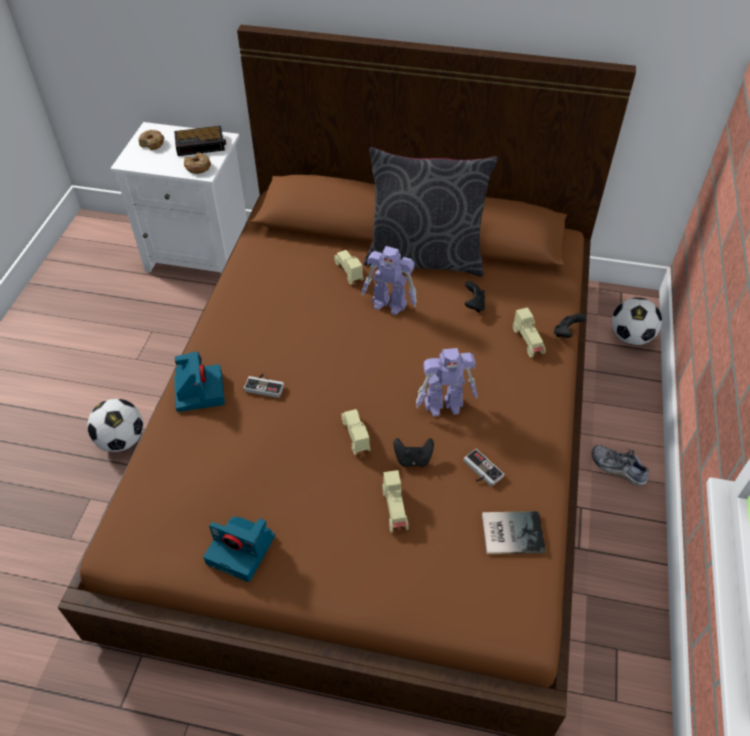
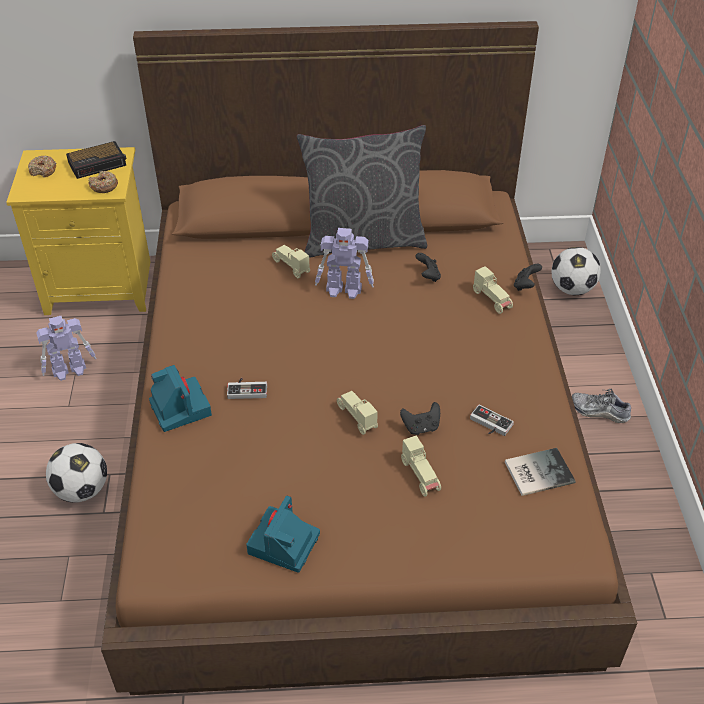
camera: 15 degrees left, 5 degrees down
white nightstand [110,122,247,273] -> yellow nightstand [6,147,151,315]
camera [203,517,275,582] -> camera turned 105 degrees clockwise [246,496,320,573]
toy robot [416,348,478,416] -> toy robot moved to [36,316,96,381]

